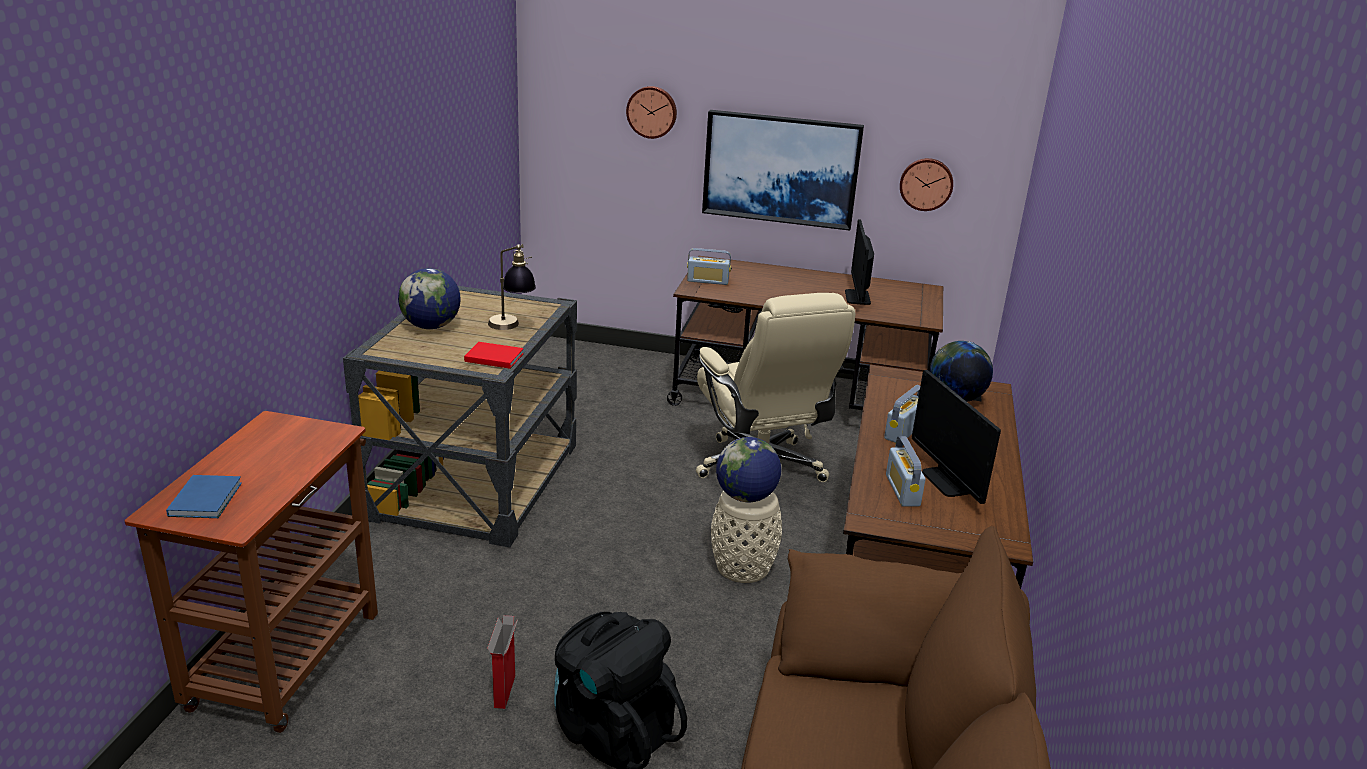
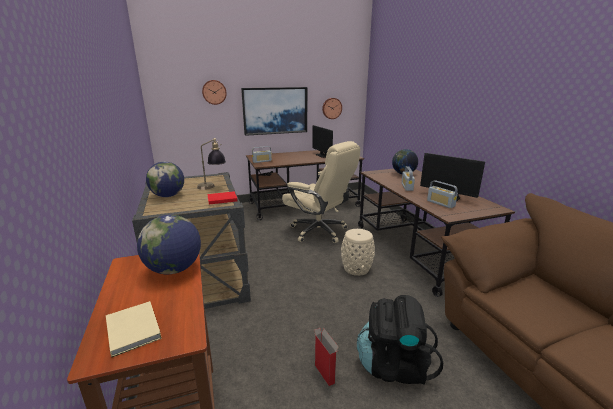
camera: 30 degrees left, 5 degrees down
blue book [166,475,242,518] -> beige book [106,301,162,357]
globe [716,437,781,502] -> globe moved to [137,215,201,274]

